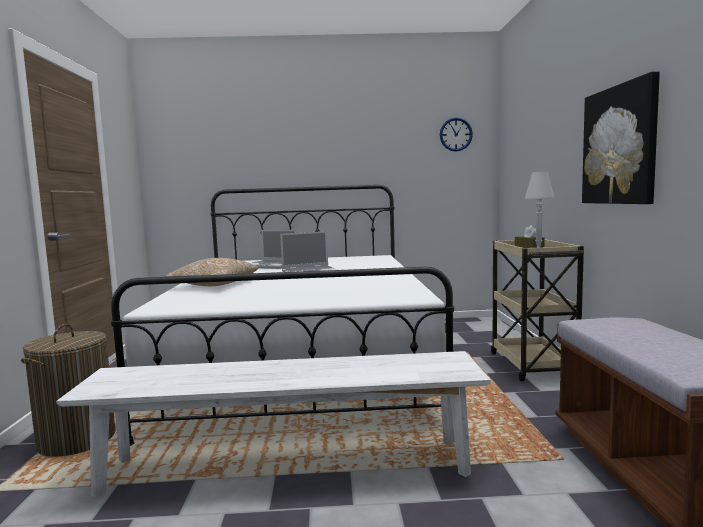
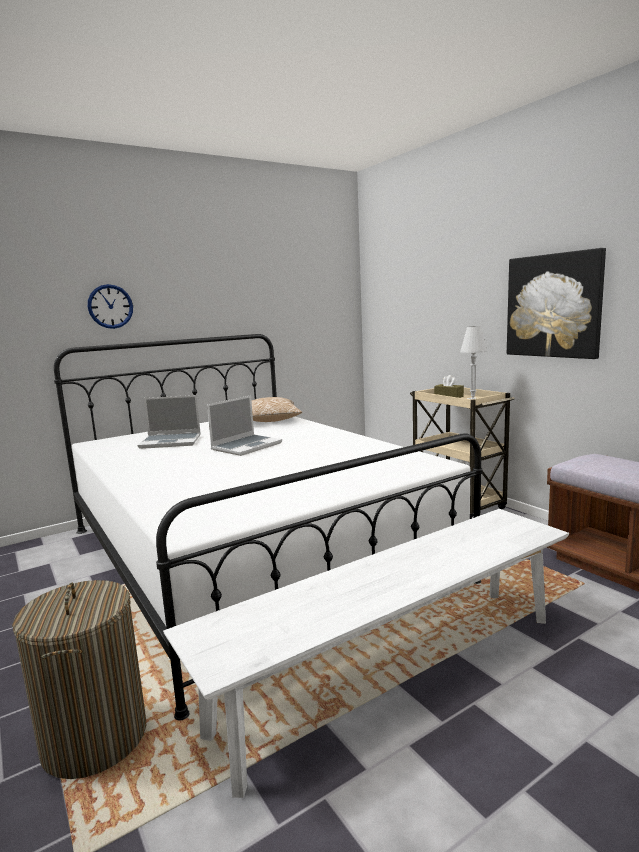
camera: 30 degrees left, 5 degrees up
pillow [165,258,258,286] -> pillow moved to [252,397,302,422]
wall clock [440,117,473,151] -> wall clock moved to [88,284,133,329]

